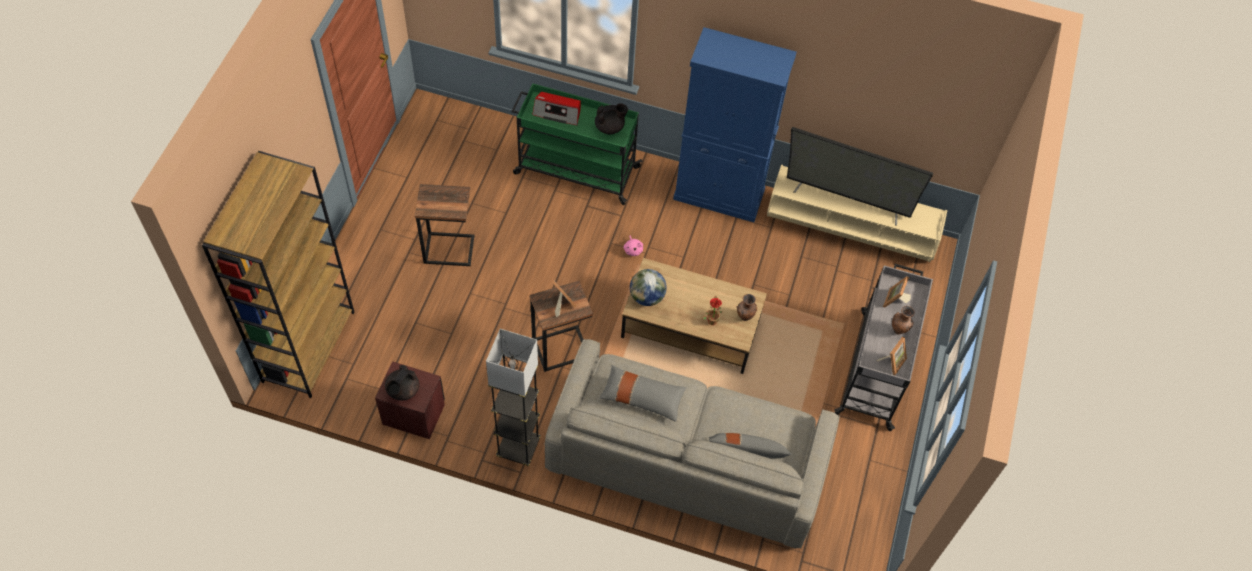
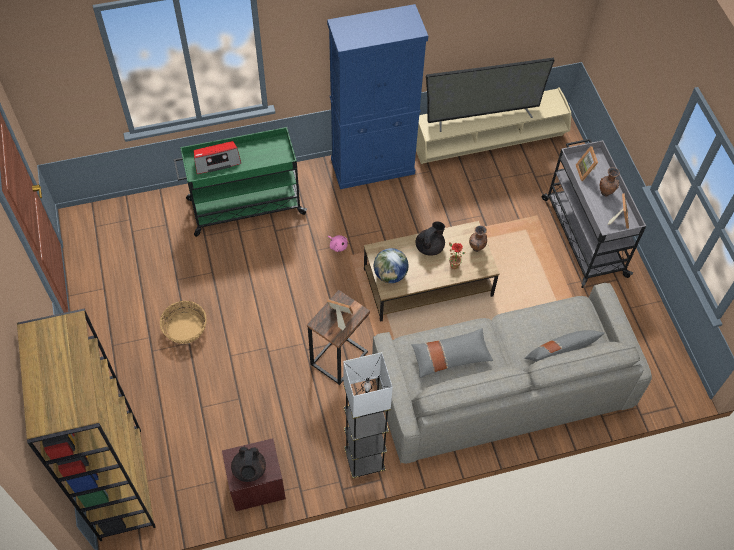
camera: 30 degrees left, 0 degrees up
side table [415,184,474,266] -> basket [160,301,206,344]
black teapot [595,103,628,134] -> black teapot moved to [416,222,445,256]

